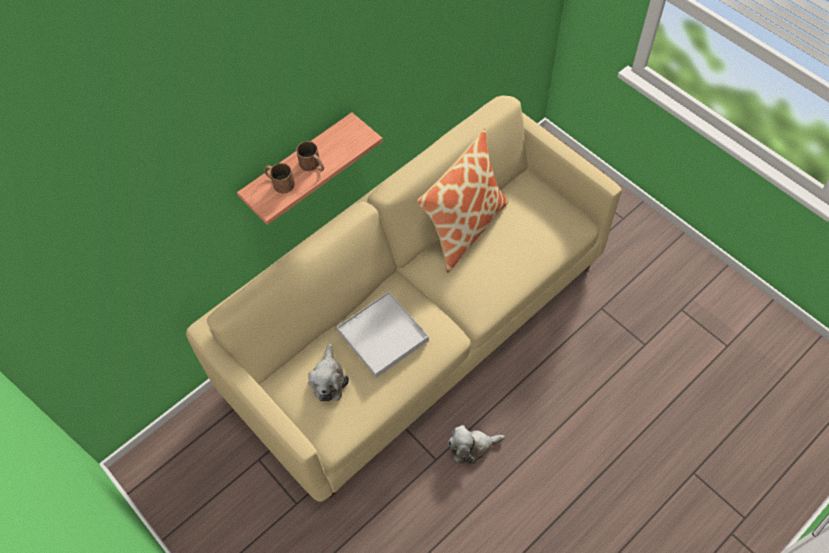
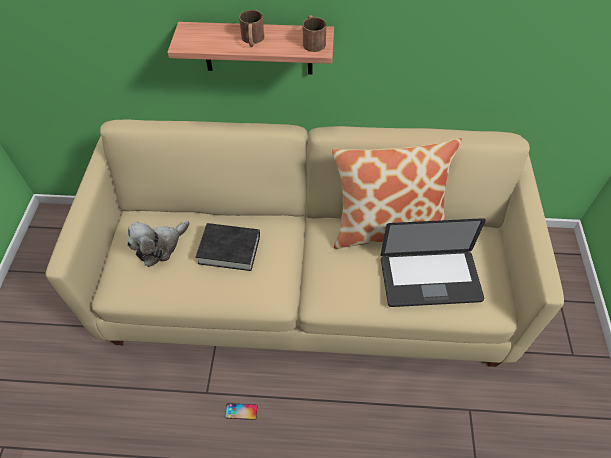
camera: 45 degrees right, 5 degrees down
brown mug [264,163,295,193] -> brown mug moved to [303,15,326,52]
white tray [337,291,429,378] -> black book [196,223,260,271]
plush toy [448,425,505,464] -> phone [225,403,257,420]
none -> laptop [381,218,486,307]

